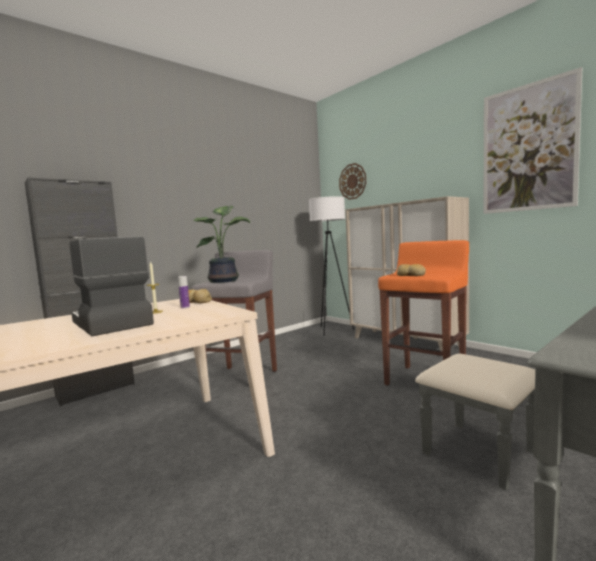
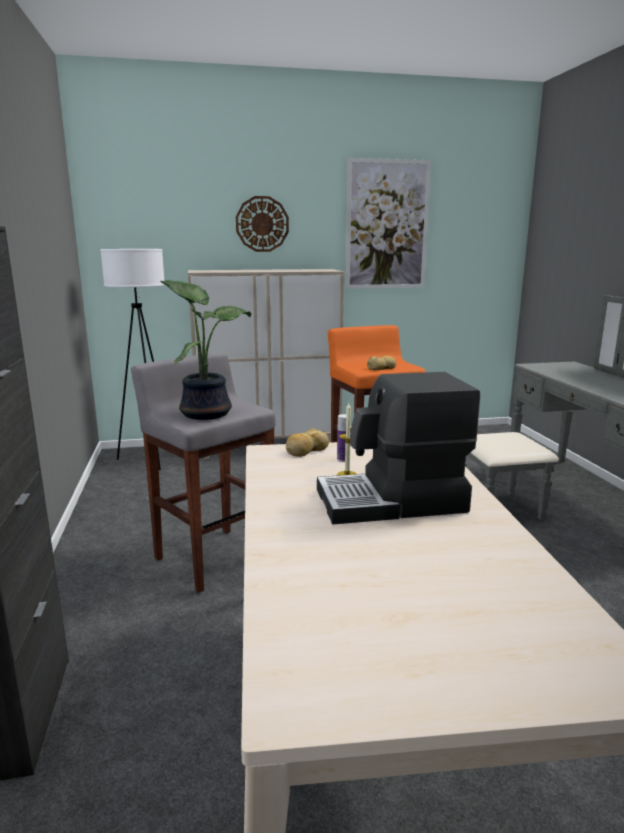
camera: 60 degrees left, 10 degrees up
wall clock [339,163,366,200] -> wall clock moved to [236,196,289,252]

